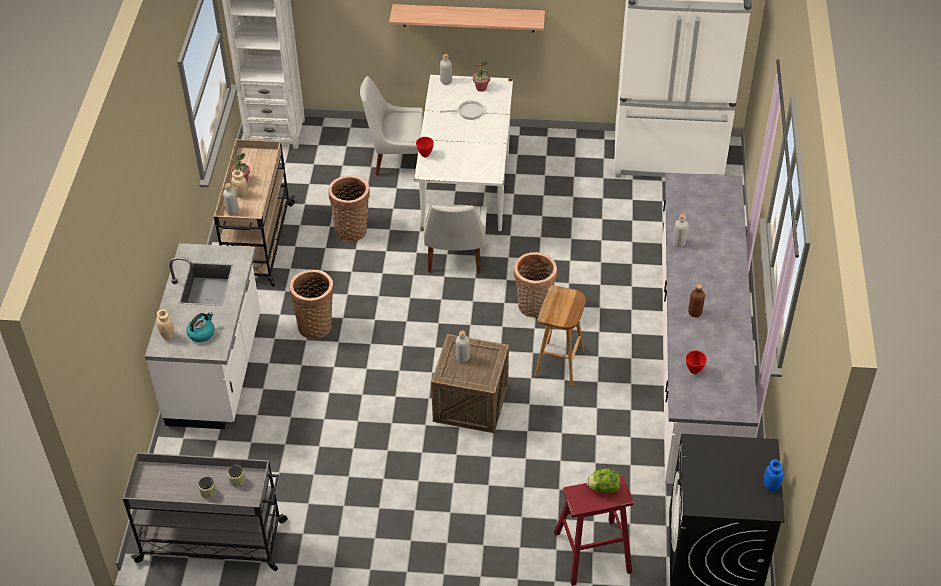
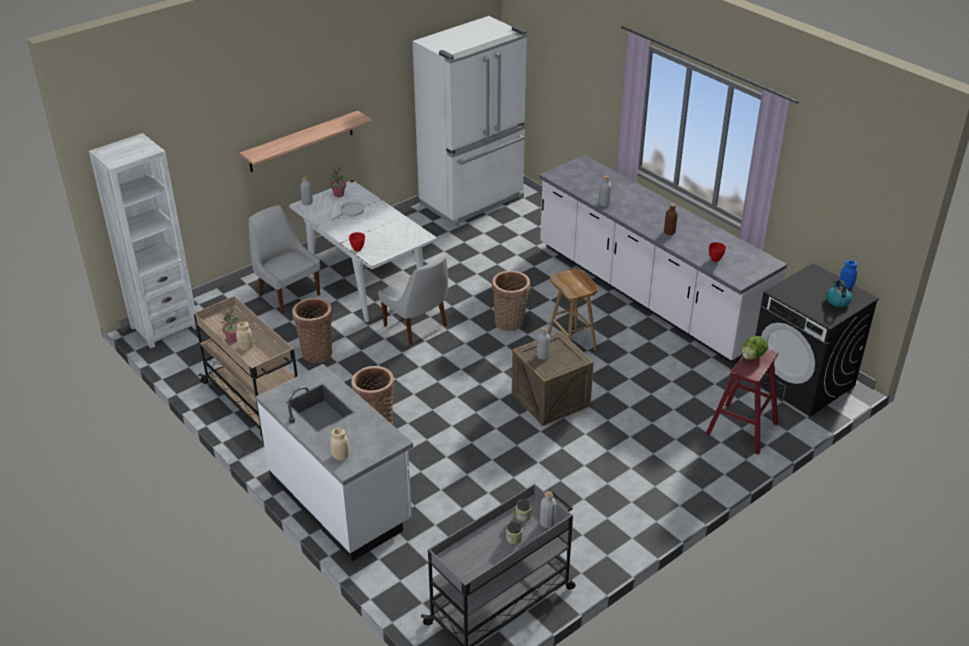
camera: 45 degrees left, 10 degrees down
kettle [186,312,214,342] -> kettle moved to [826,280,852,307]
grey bottle [223,183,239,215] -> grey bottle moved to [540,491,556,528]
white chair [360,76,423,176] -> white chair turned 90 degrees clockwise [249,205,320,314]

